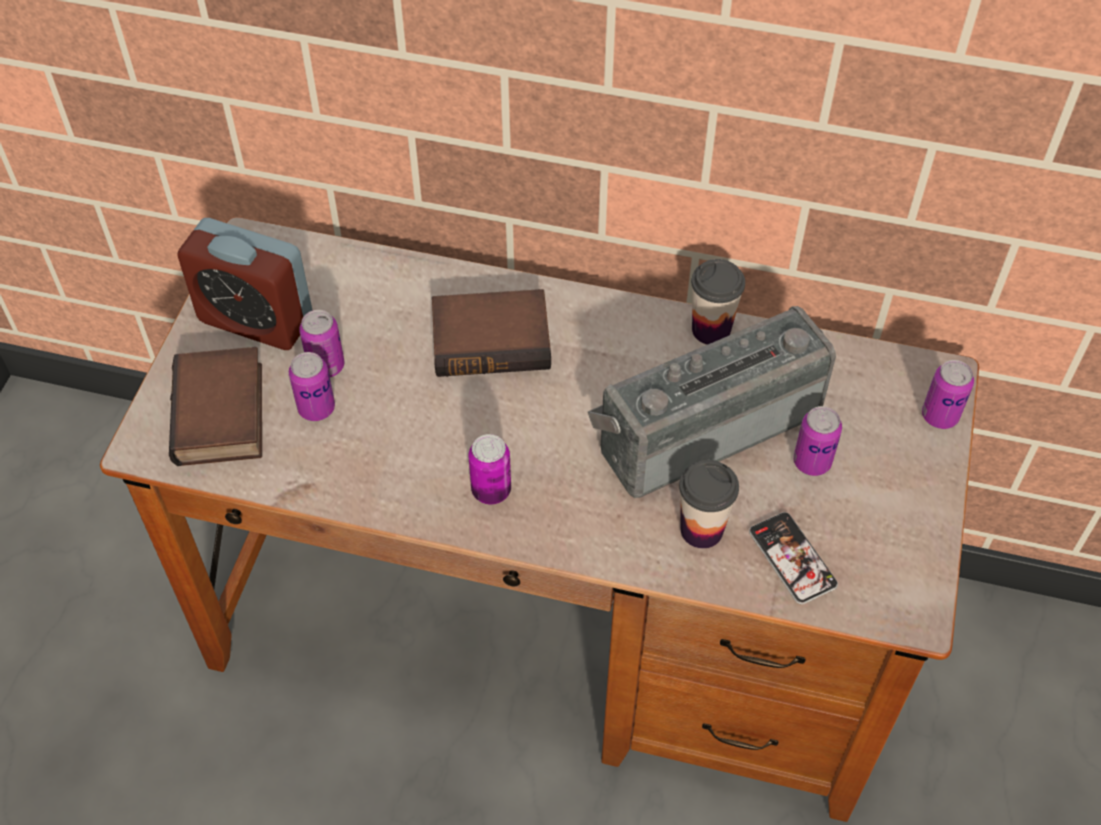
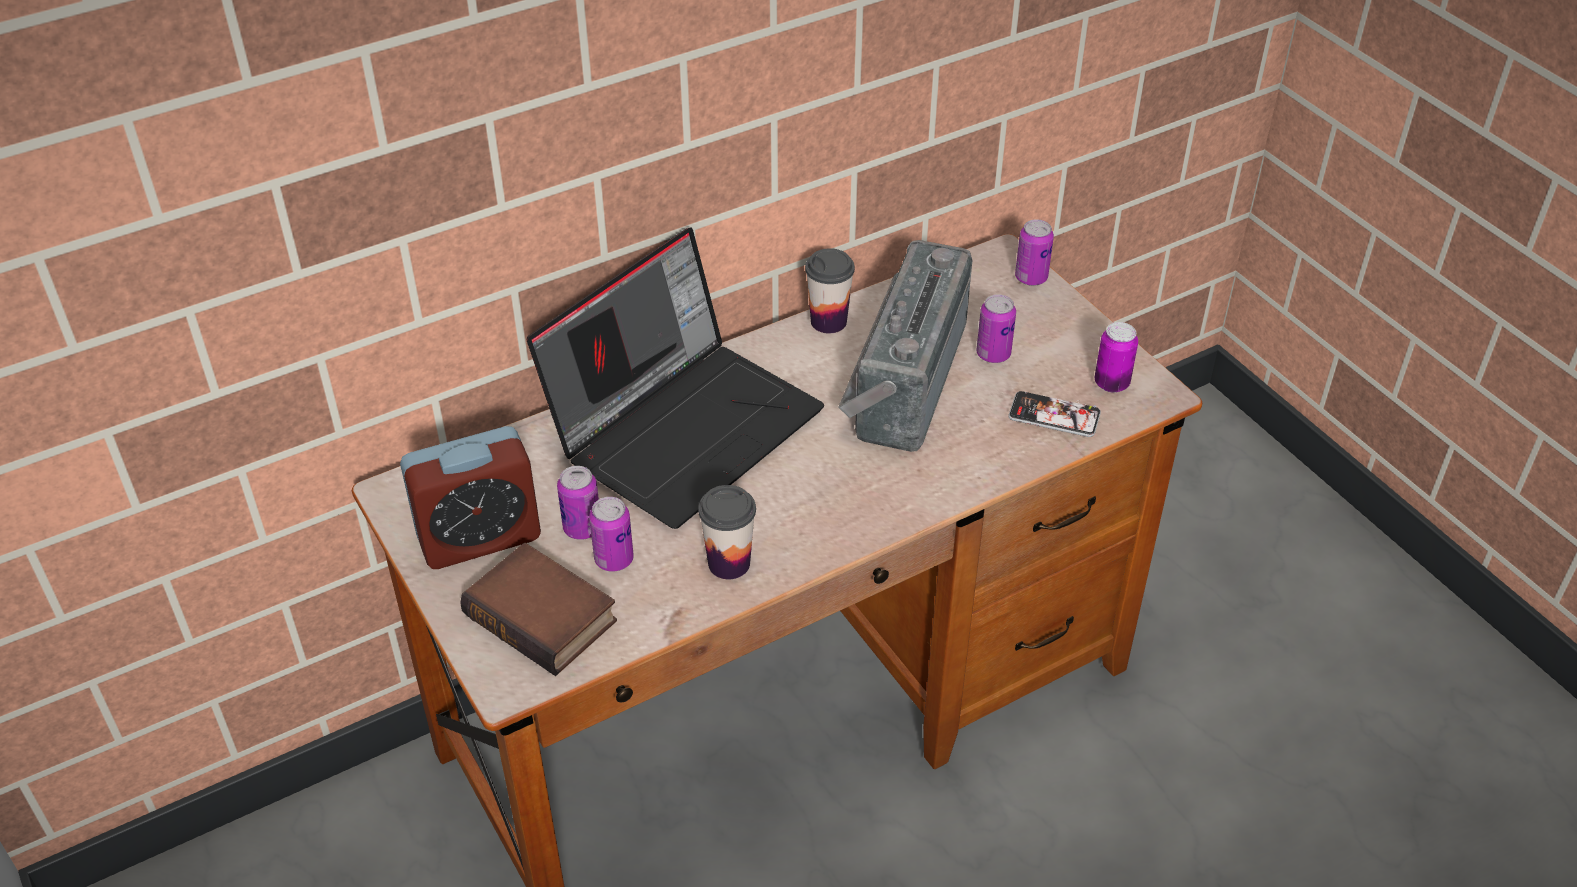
camera: 45 degrees left, 10 degrees down
book [432,289,551,377] -> laptop [527,227,824,529]
can [468,434,511,504] -> can moved to [1095,322,1138,393]
cup [679,460,739,549] -> cup moved to [698,485,756,579]

